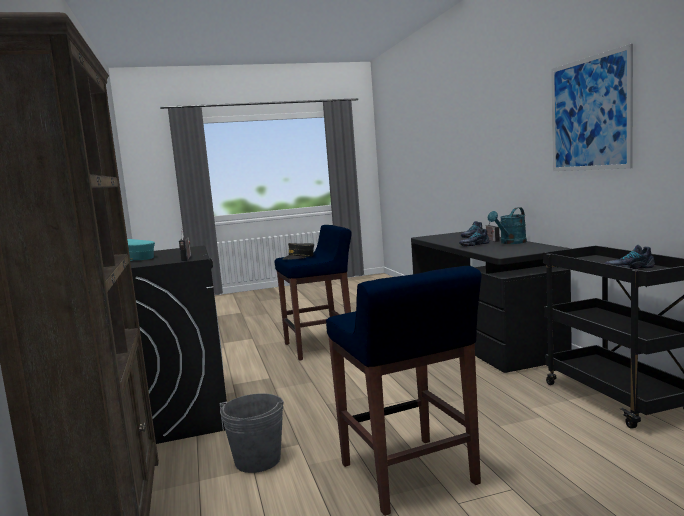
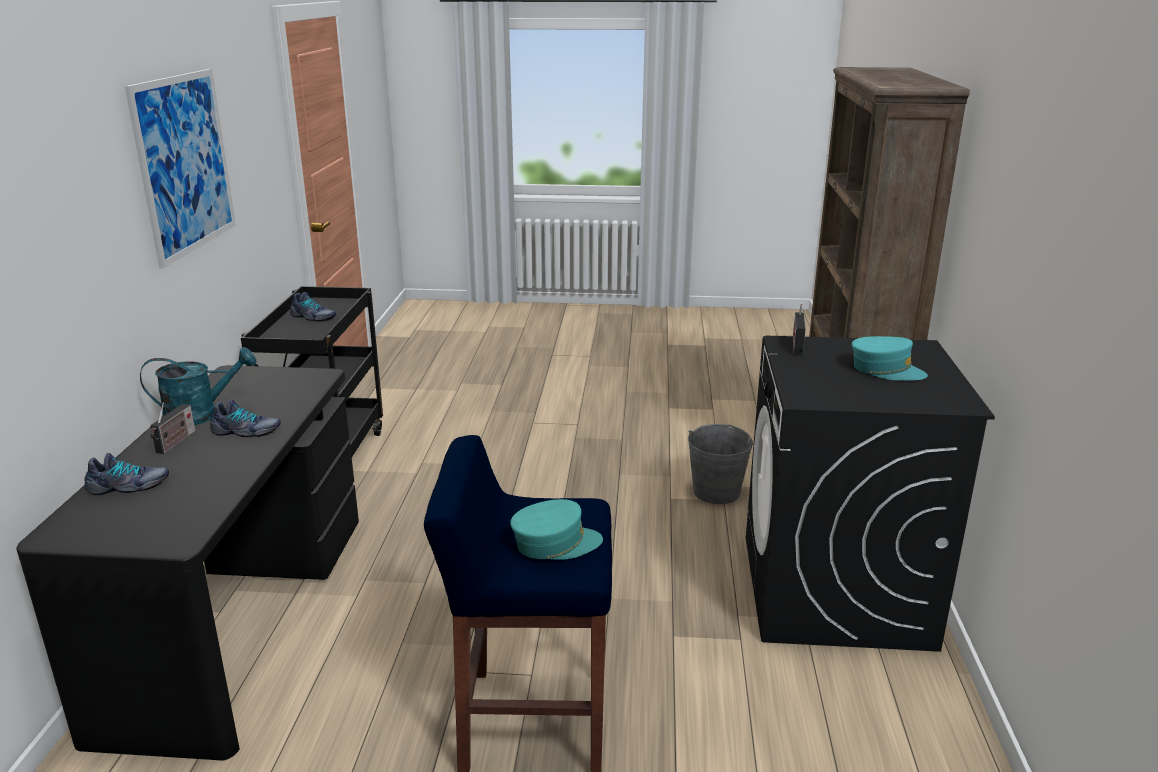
camera: 160 degrees left, 15 degrees up
grey cap [283,243,314,260] -> turquoise cap [510,499,603,560]
blue stool [326,266,481,516] -> none

